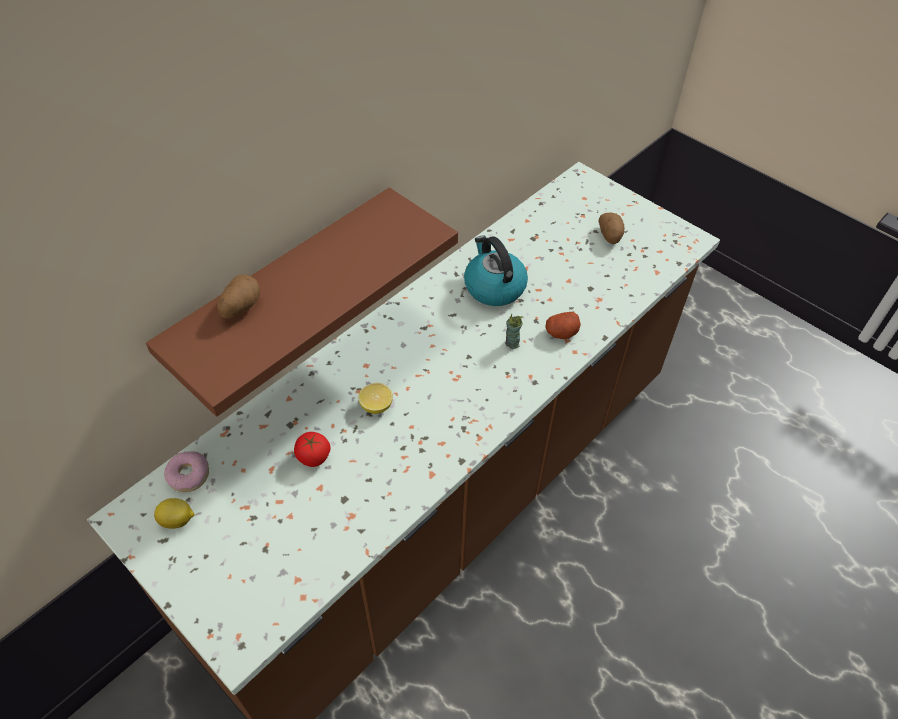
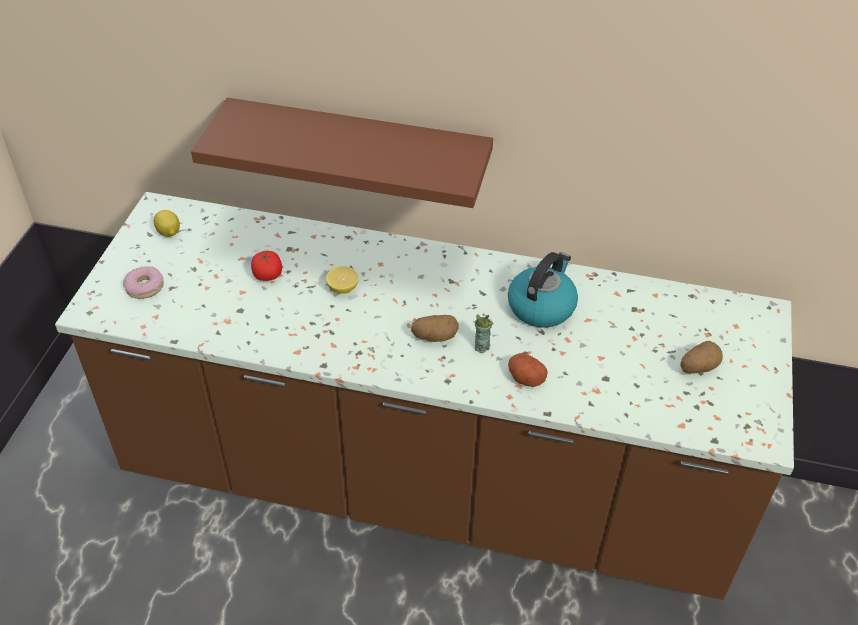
camera: 60 degrees right, 5 degrees down
donut [164,452,209,492] -> donut moved to [123,266,164,299]
potato [217,275,260,319] -> potato moved to [411,315,459,342]

